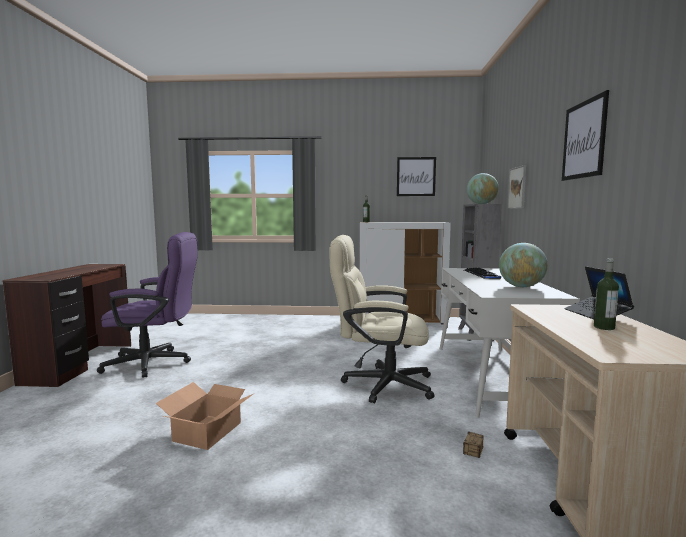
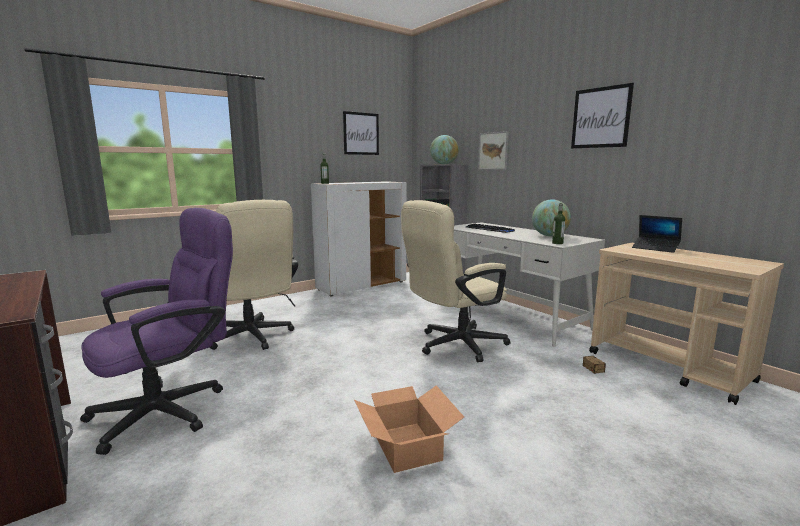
camera: 40 degrees left, 5 degrees up
bottle [594,259,619,330] -> bottle moved to [552,203,565,244]
none -> beige office chair [209,200,298,350]

